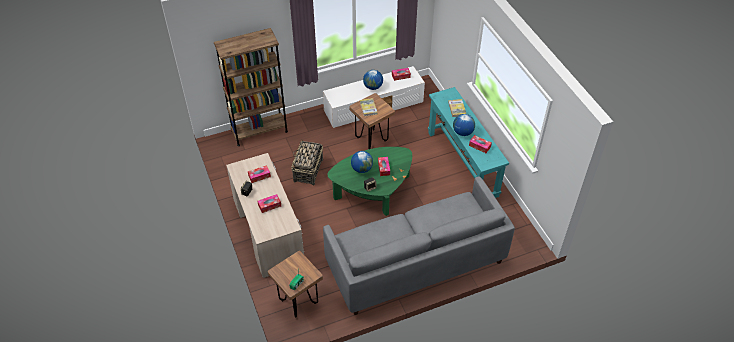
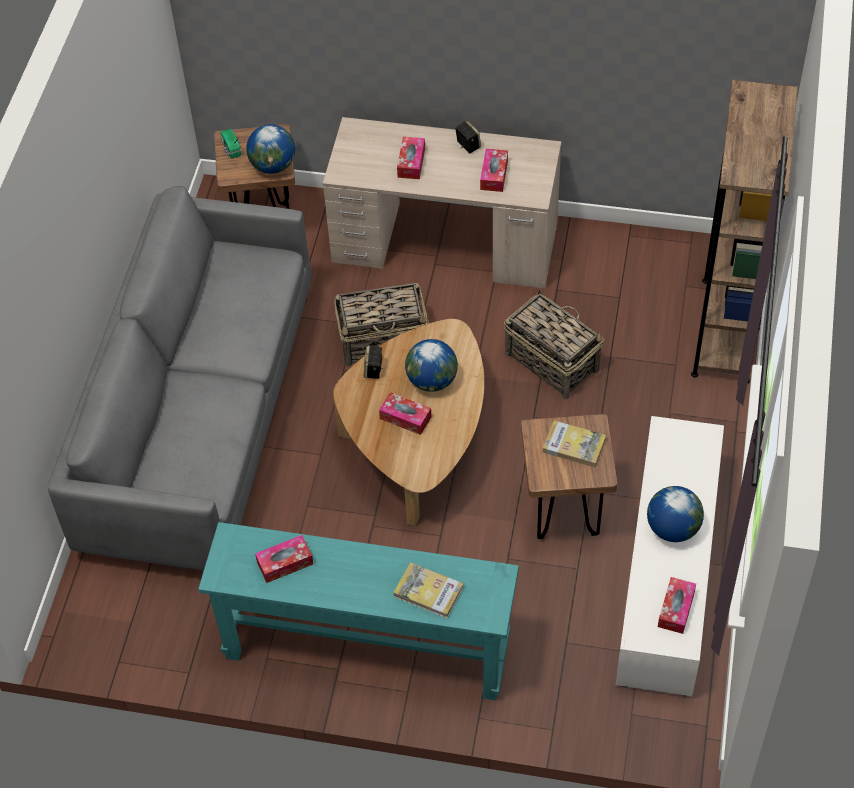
camera: 125 degrees right, 5 degrees up
green coffee table [327,147,412,216] -> brown coffee table [333,319,484,526]
globe [453,114,475,136] -> globe moved to [246,124,295,174]
none -> basket [334,283,429,367]

